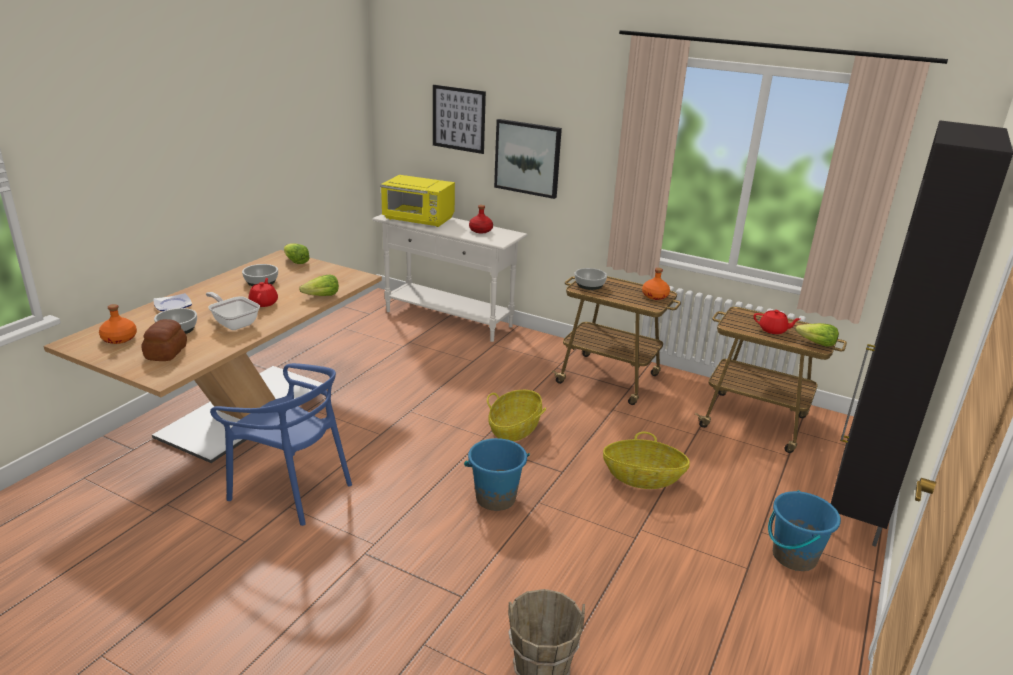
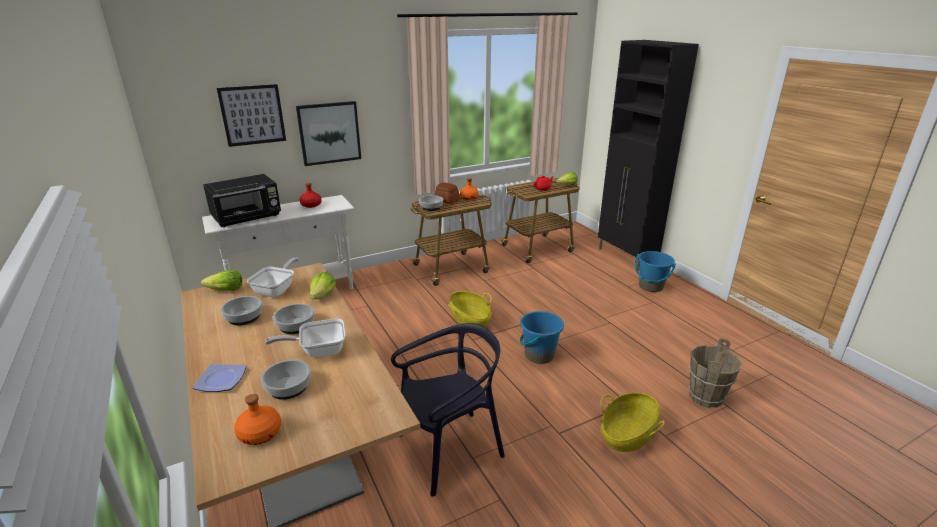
camera: 55 degrees left, 0 degrees up
bread [141,319,187,361] -> bread moved to [435,182,459,204]
blue chair [210,363,352,526] -> black chair [391,323,505,497]
red teapot [248,278,278,307] -> bowl [273,304,314,334]
yellow microwave [380,175,455,227] -> black microwave [203,174,281,227]
basket [603,432,690,489] -> basket moved to [600,393,665,452]
none -> frying pan [247,257,299,297]

